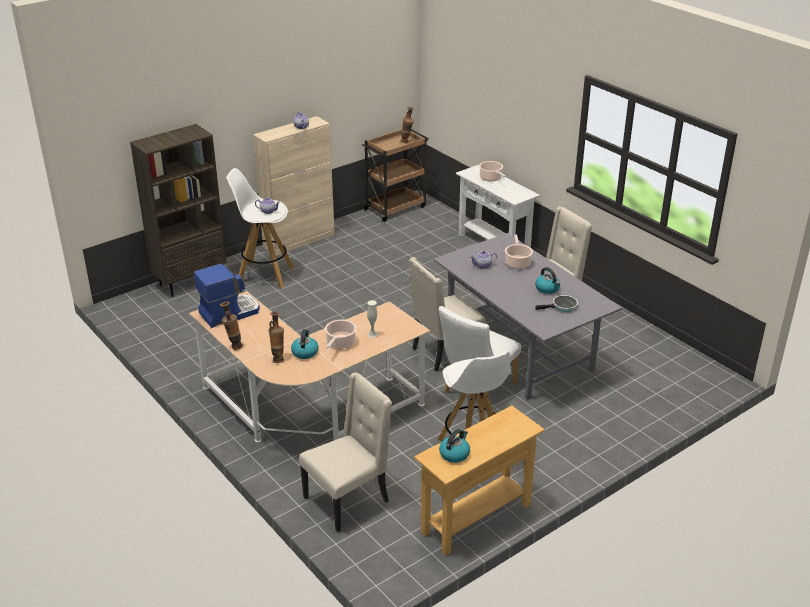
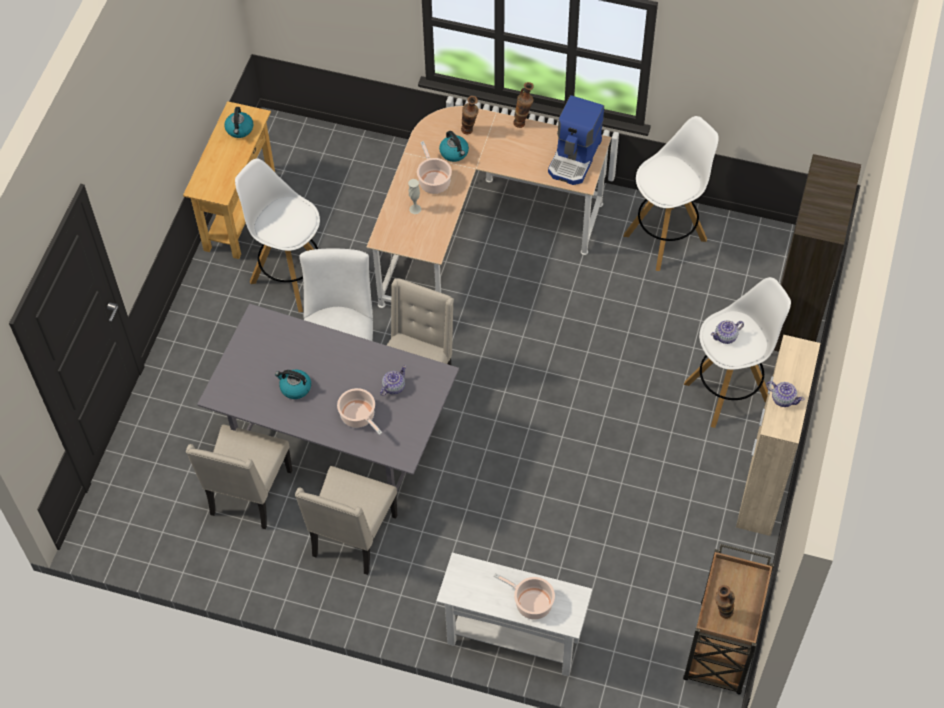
camera: 145 degrees right, 25 degrees up
beige chair [299,372,392,532] -> beige chair moved to [186,424,292,529]
frying pan [535,295,578,312] -> none
none -> white stool [623,116,719,271]

